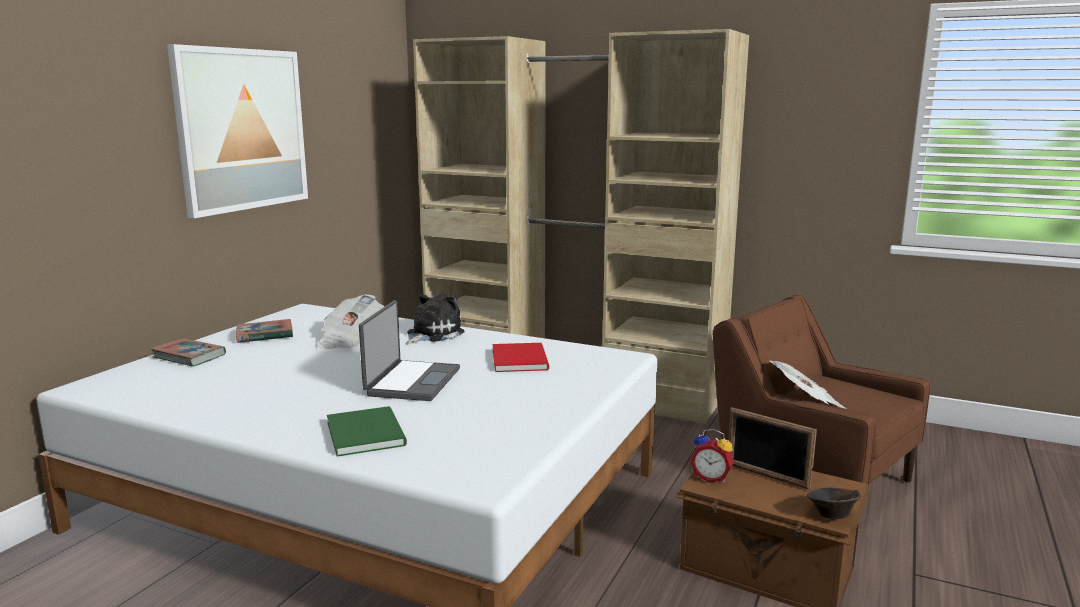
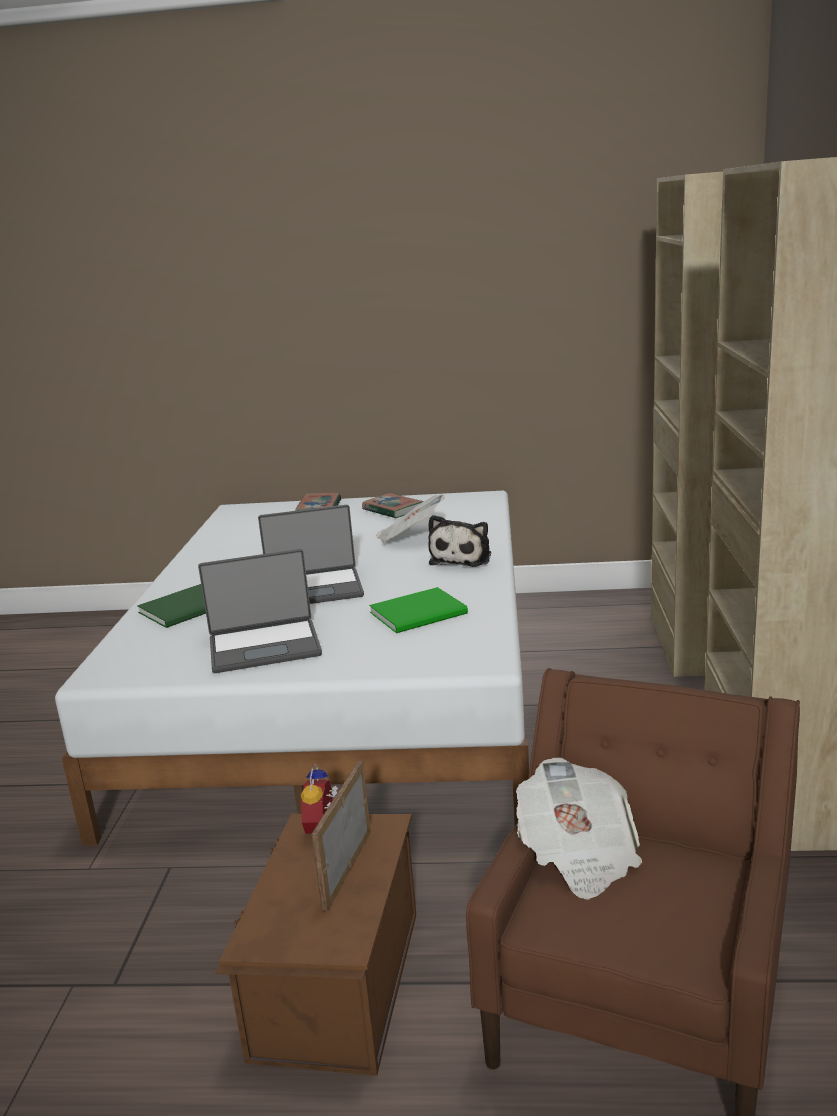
camera: 70 degrees right, 5 degrees up
picture [167,44,308,218] -> none
plush toy [406,294,465,345] -> plush toy turned 90 degrees clockwise [428,515,491,567]
red book [492,343,549,372] -> green book [369,587,468,633]
brown bowl [807,488,861,519] -> none
none -> laptop [198,549,322,673]

